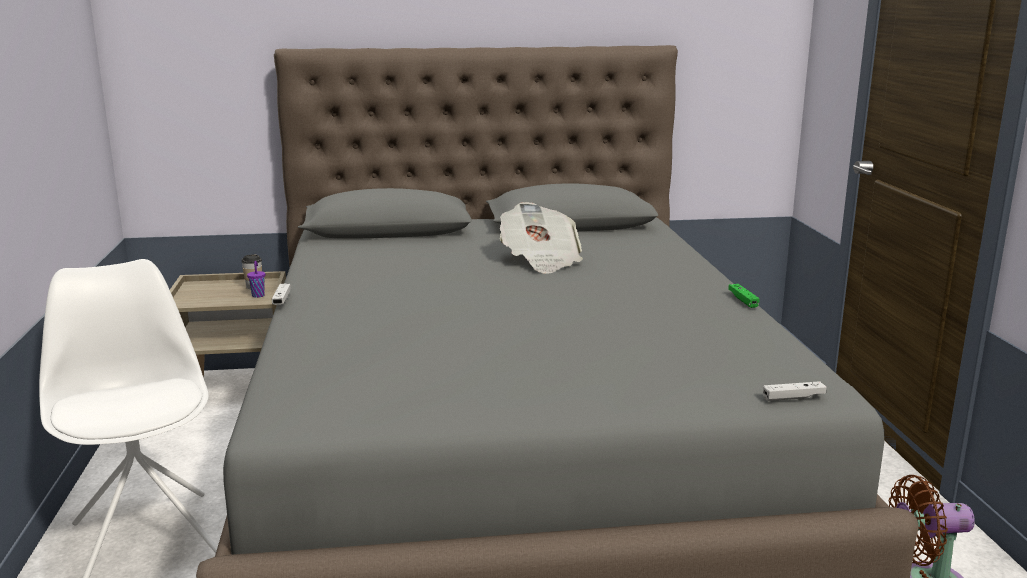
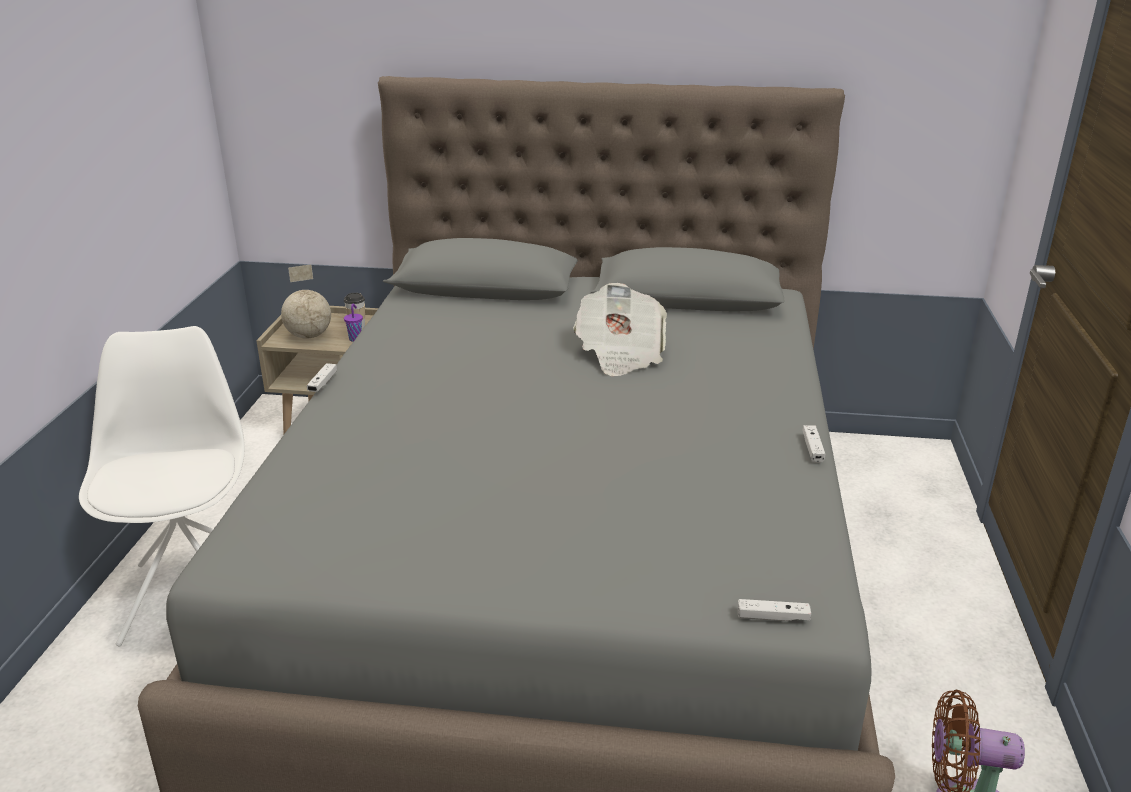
camera: 15 degrees right, 10 degrees up
green game controller [728,284,760,308] -> white game controller [802,425,825,463]
none -> globe [281,264,331,339]

